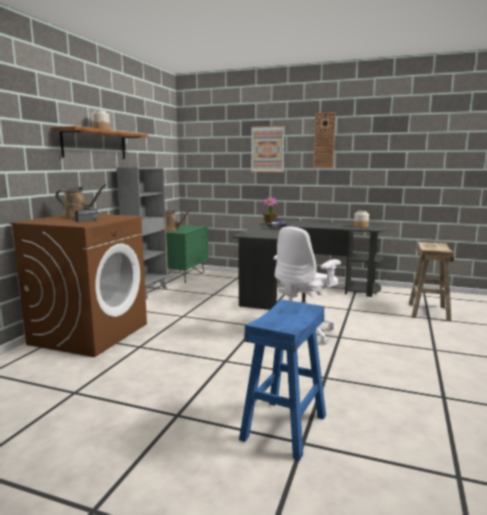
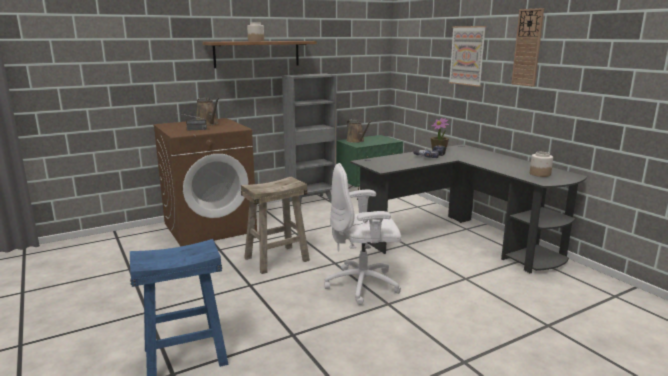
camera: 40 degrees right, 5 degrees up
beige stool [409,242,454,322] -> beige stool moved to [241,176,310,274]

